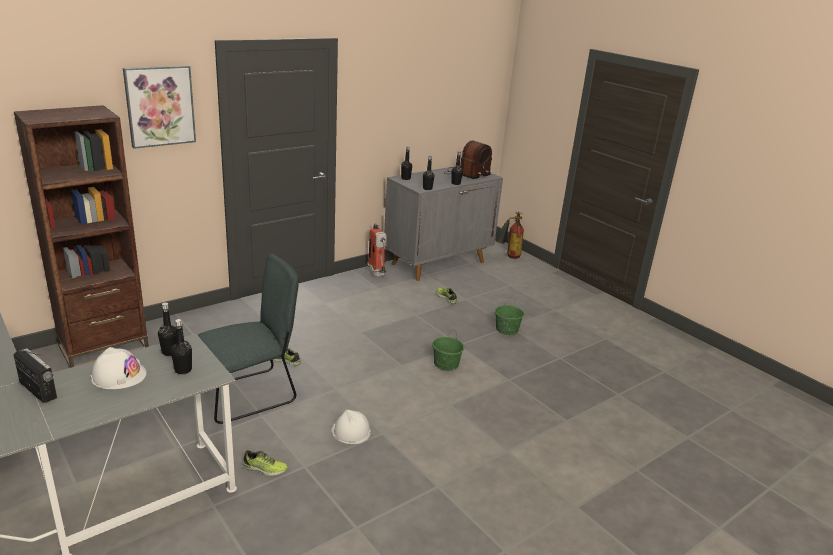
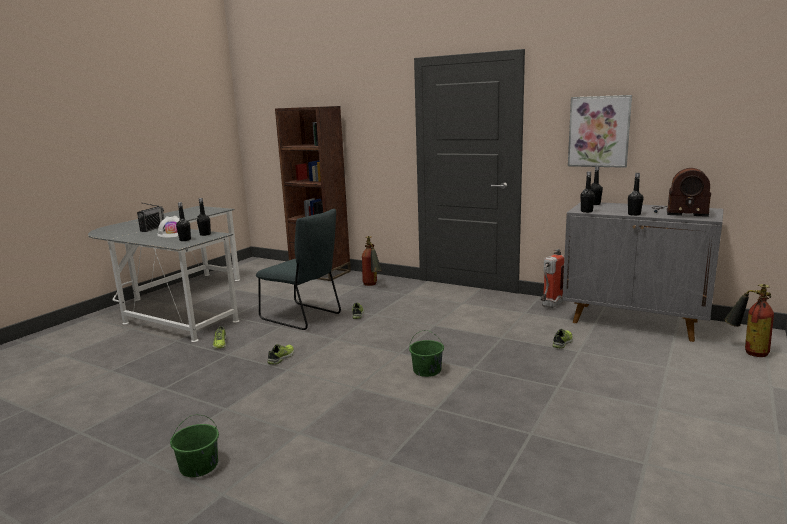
camera: 70 degrees right, 10 degrees down
picture [123,65,196,149] -> picture moved to [568,95,632,168]
white hard hat [331,410,371,444] -> shoe [268,344,294,365]
green bucket [495,297,524,335] -> green bucket moved to [170,415,219,477]
none -> fire extinguisher [362,236,382,286]

